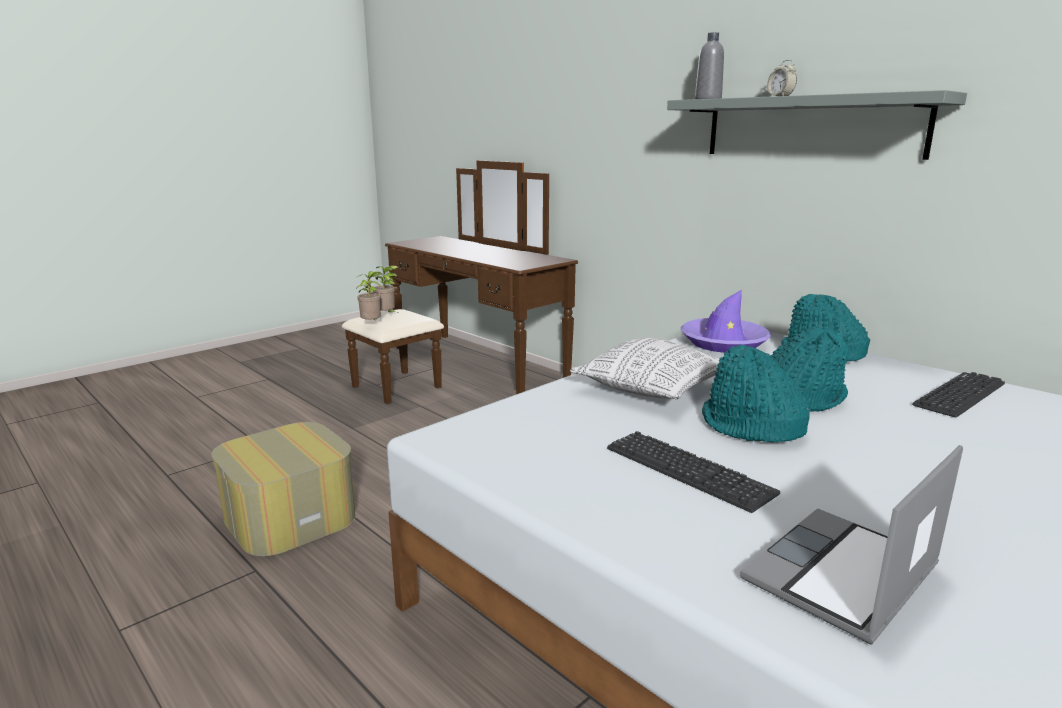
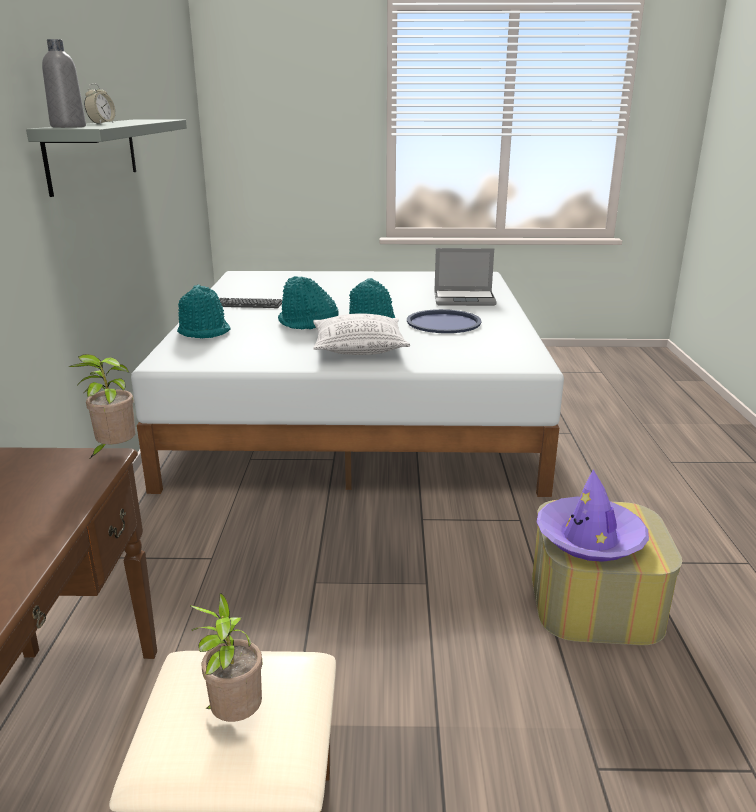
camera: 135 degrees left, 5 degrees up
potted plant [356,271,381,321] -> potted plant moved to [69,354,136,458]
keyboard [607,431,780,513] -> blue tray [407,309,482,333]
purple hat [681,290,771,353] -> purple hat moved to [537,469,649,562]

